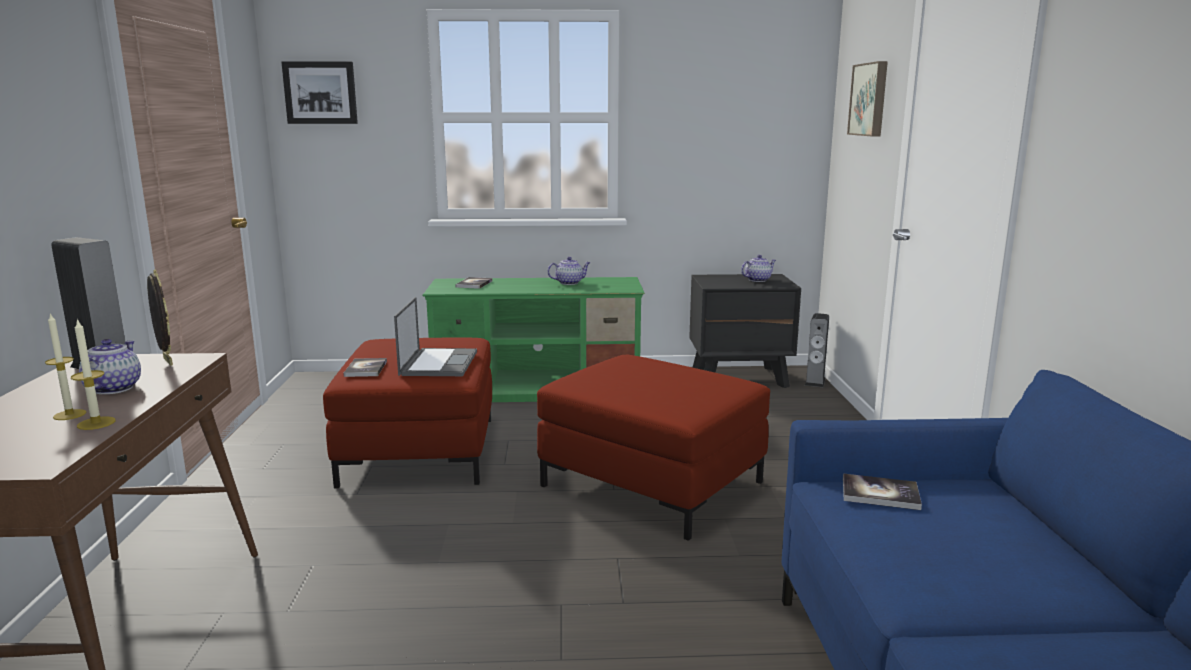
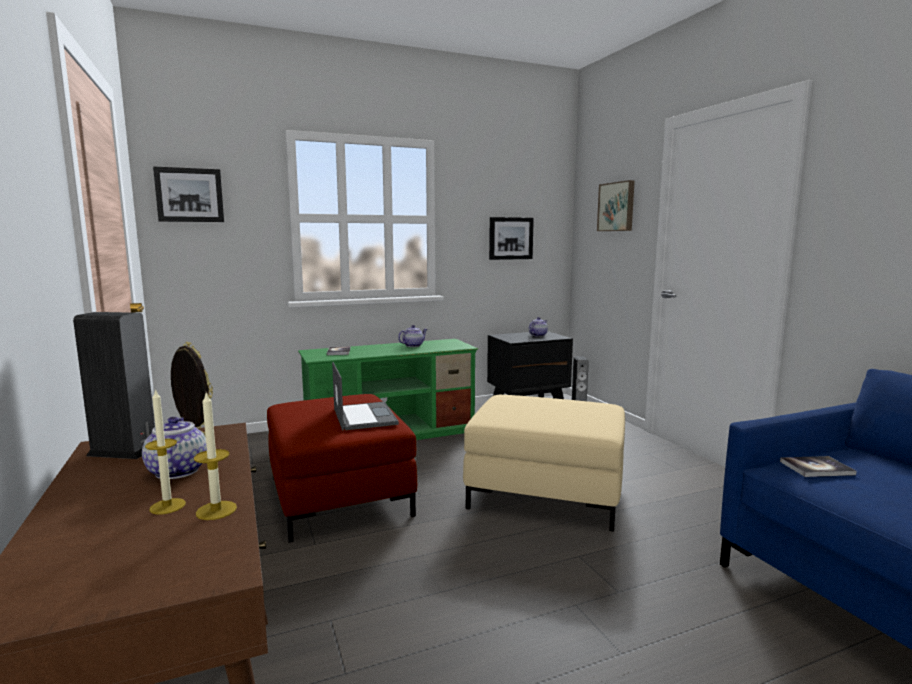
camera: 20 degrees left, 5 degrees down
book [343,358,387,377] -> none
red ottoman [537,355,770,541] -> beige ottoman [463,395,625,532]
none -> picture [489,217,534,260]

